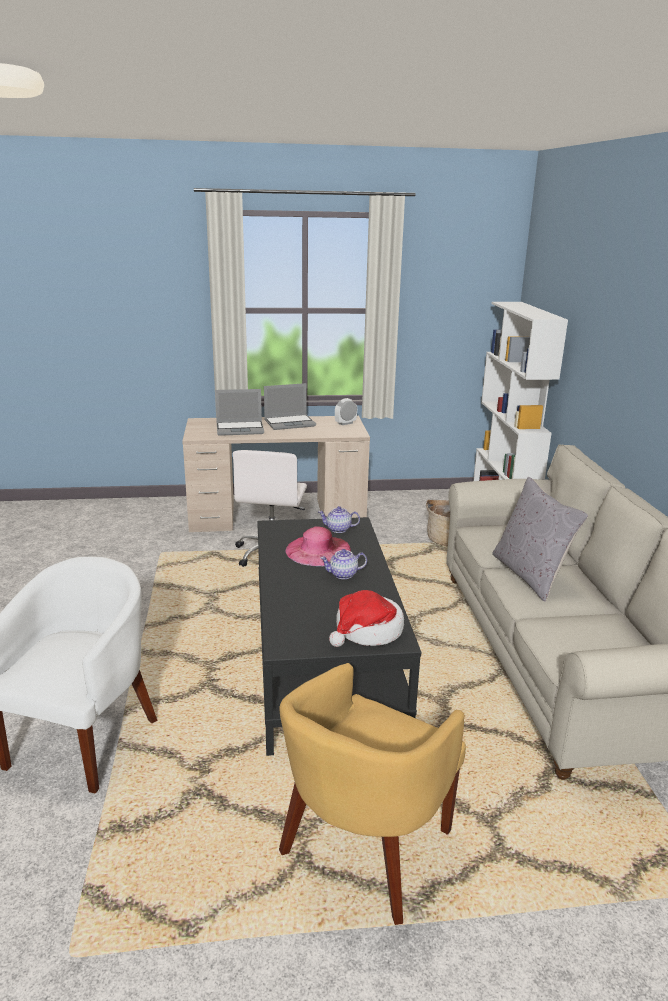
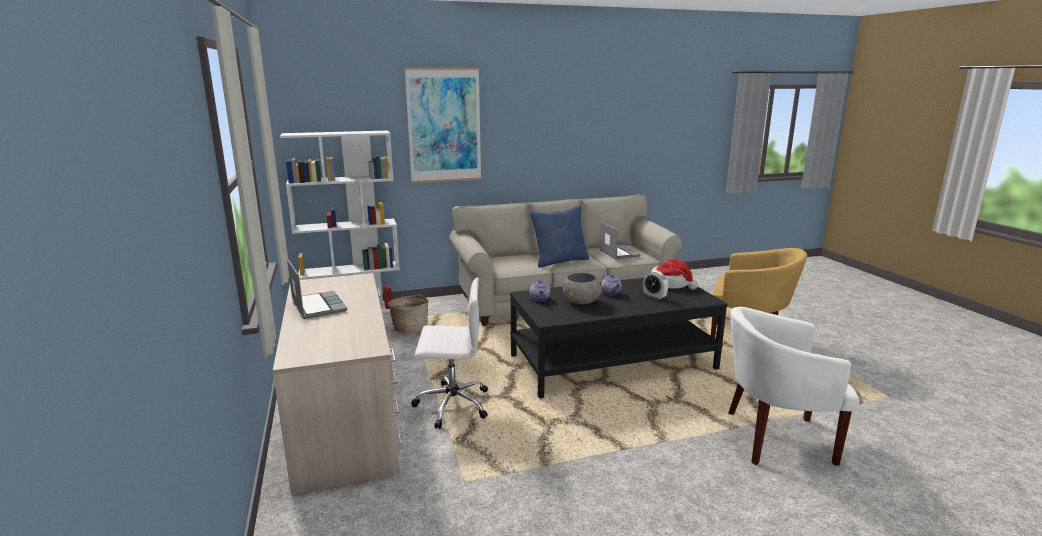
camera: 100 degrees left, 5 degrees down
laptop [215,389,264,436] -> laptop moved to [598,221,641,259]
pink hat [285,526,351,566] -> grey bowl [563,273,602,304]
alarm clock [335,398,357,425] -> alarm clock moved to [643,271,668,300]
grey pillow [492,477,588,602] -> blue pillow [530,206,589,267]
none -> picture [405,67,481,183]

